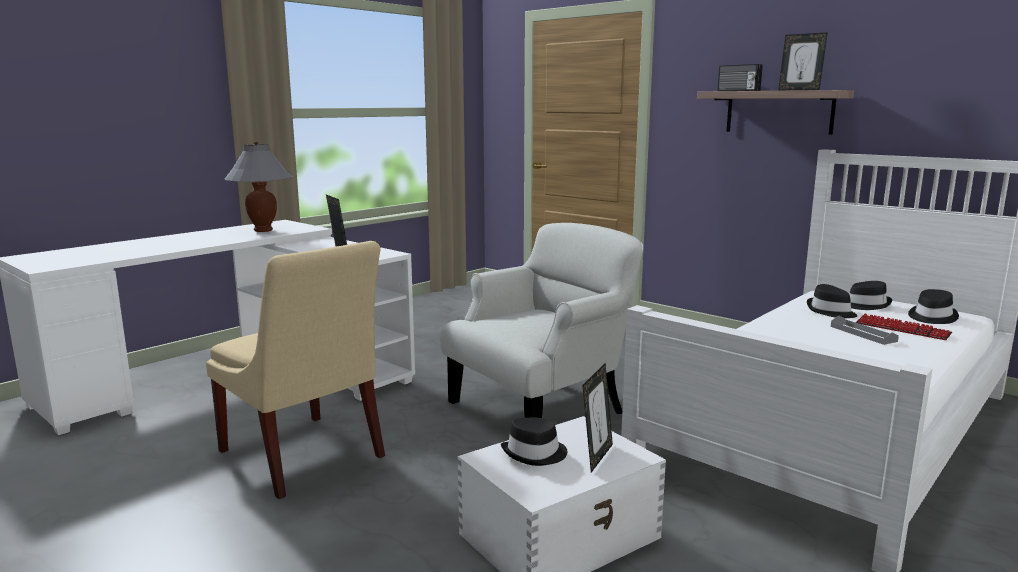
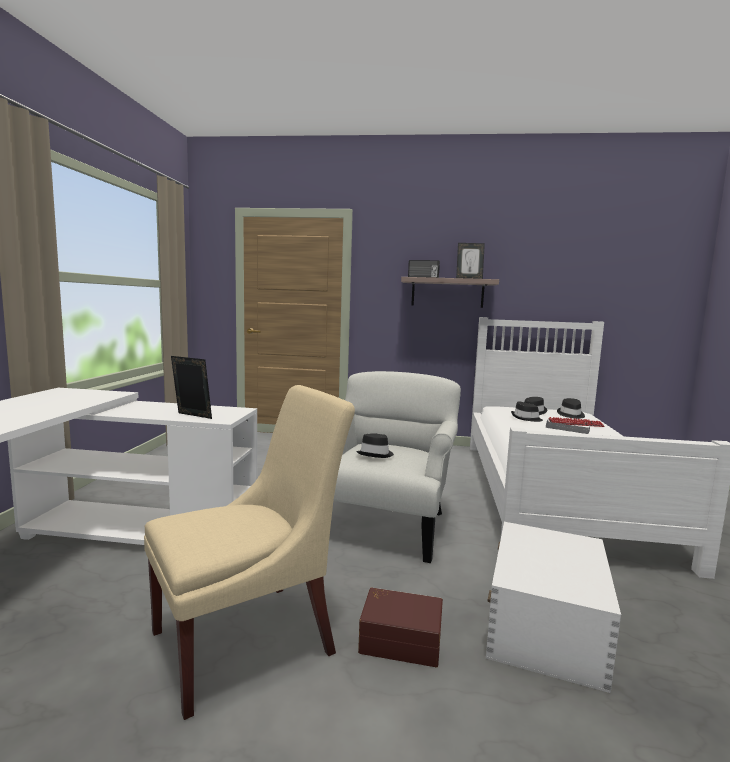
camera: 35 degrees left, 5 degrees down
beige chair [206,241,385,499] -> beige chair turned 45 degrees counterclockwise [144,385,355,720]
grey table lamp [224,141,292,232] -> none
black hat [501,418,567,466] -> black hat moved to [356,433,394,458]
picture frame [582,363,613,473] -> none
none -> brown storage box [358,588,443,667]

